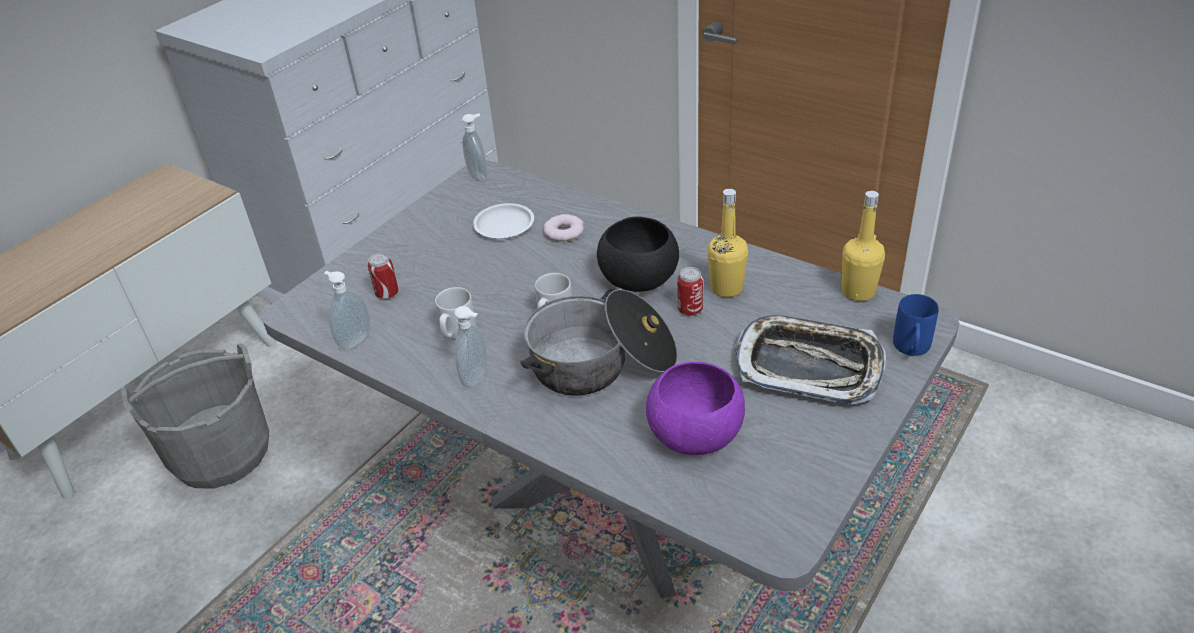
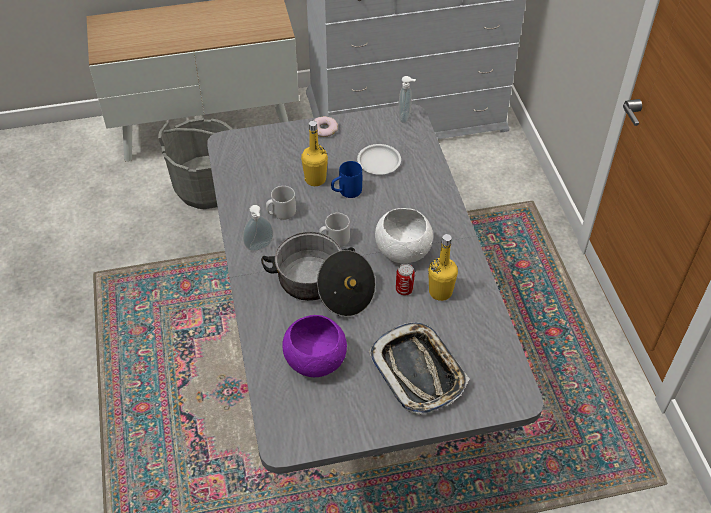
camera: 40 degrees right, 10 degrees up
soap dispenser [324,271,370,350] -> none
can [368,253,399,299] -> none
donut [543,214,584,242] -> donut moved to [313,116,338,137]
black bowl [597,216,679,292] -> white bowl [375,208,433,263]
yellow bottle [842,191,885,301] -> yellow bottle moved to [301,121,328,186]
blue mug [893,294,939,356] -> blue mug moved to [331,161,362,198]

